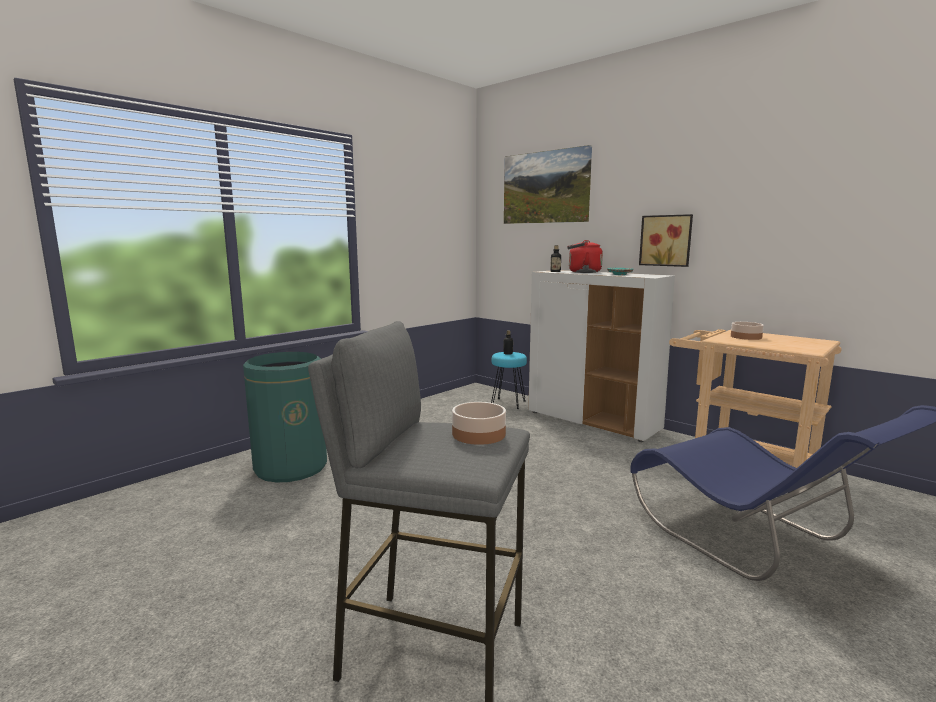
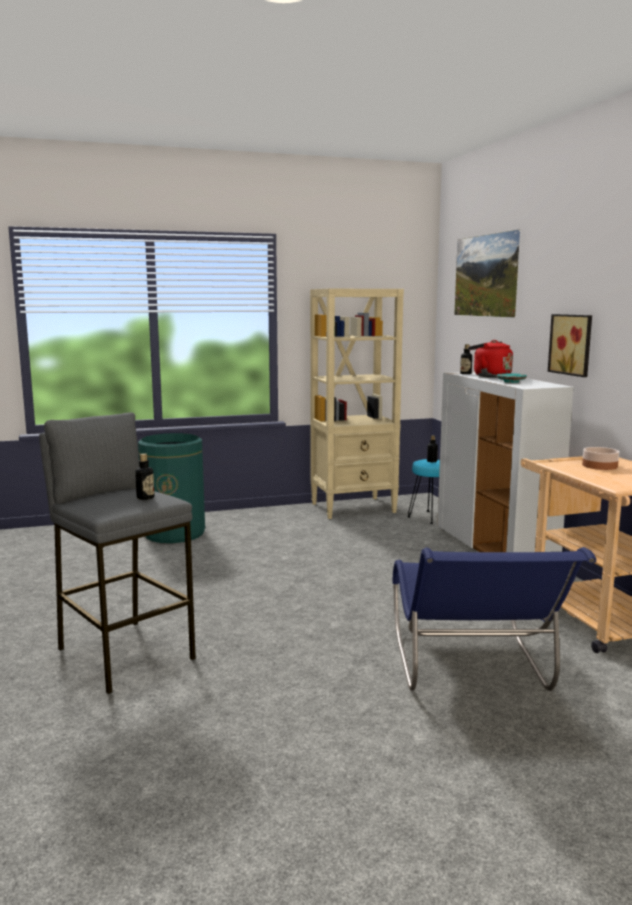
camera: 30 degrees right, 0 degrees up
bowl [452,402,506,445] -> bottle [135,453,154,500]
none -> beige bookcase [310,289,404,519]

